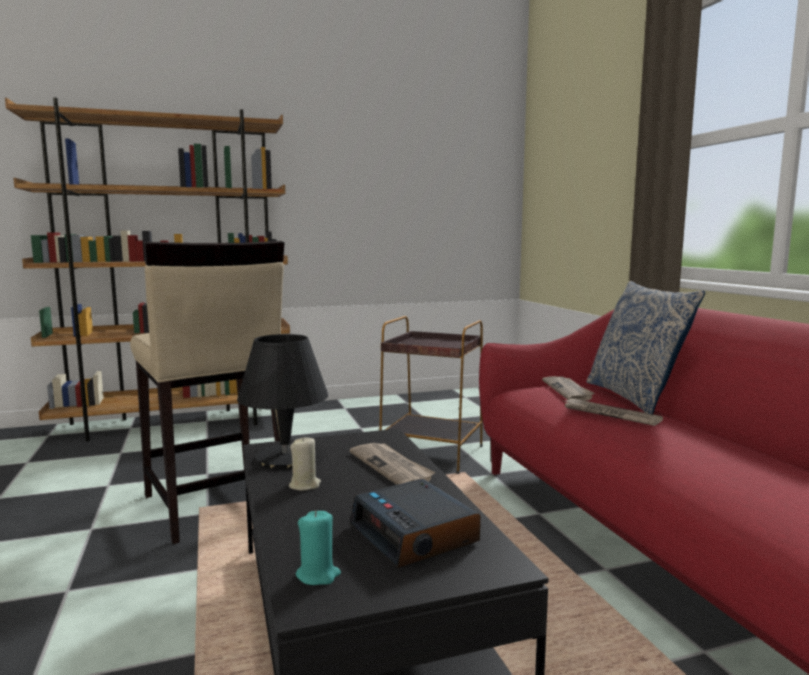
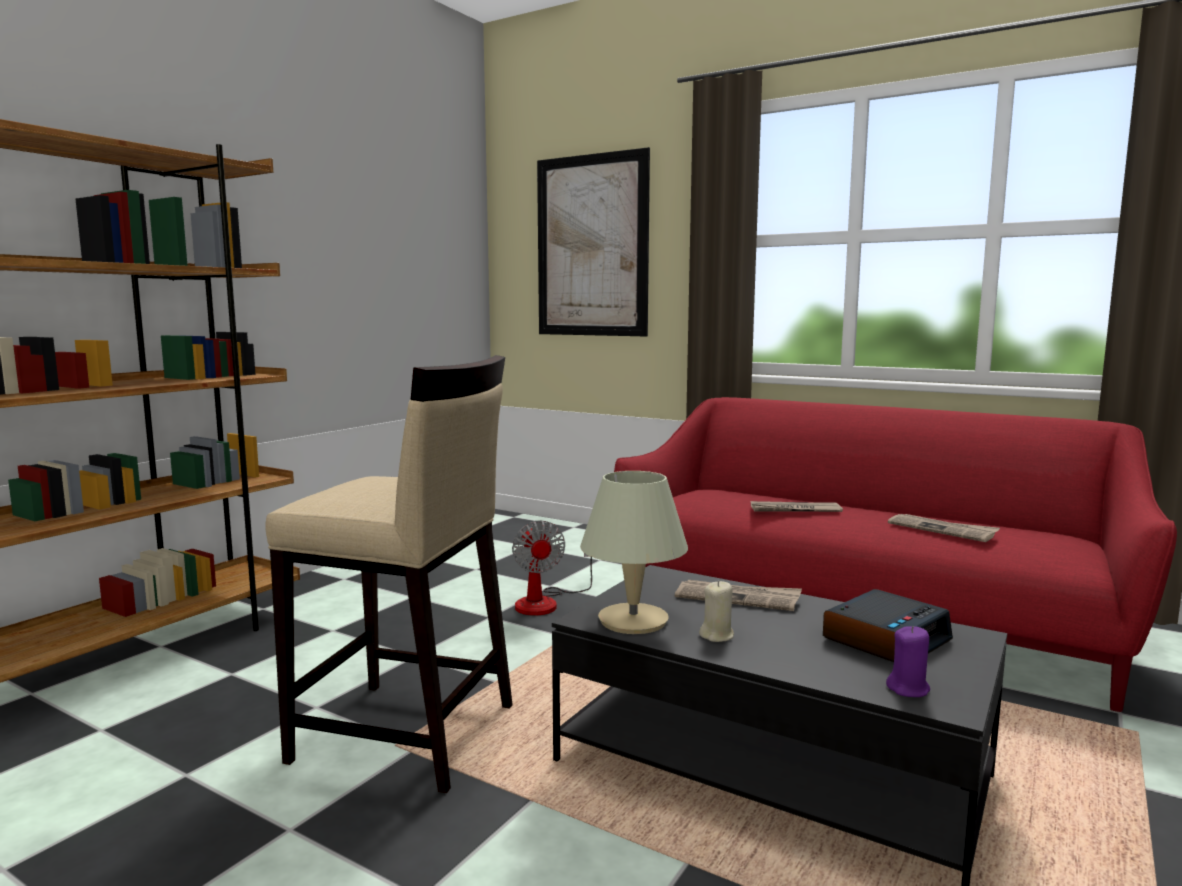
camera: 40 degrees left, 0 degrees up
black table lamp [237,334,328,469] -> beige table lamp [580,471,688,634]
turquoise candle [296,510,341,585] -> purple candle [886,626,930,697]
alarm clock [350,479,481,568] -> alarm clock turned 60 degrees counterclockwise [823,589,953,662]
brown side table [379,316,483,474] -> fan [512,520,592,616]
newspaper [542,376,595,401] -> newspaper moved to [888,514,1000,542]
pillow [587,281,705,414] -> none
none -> picture [537,147,650,337]

